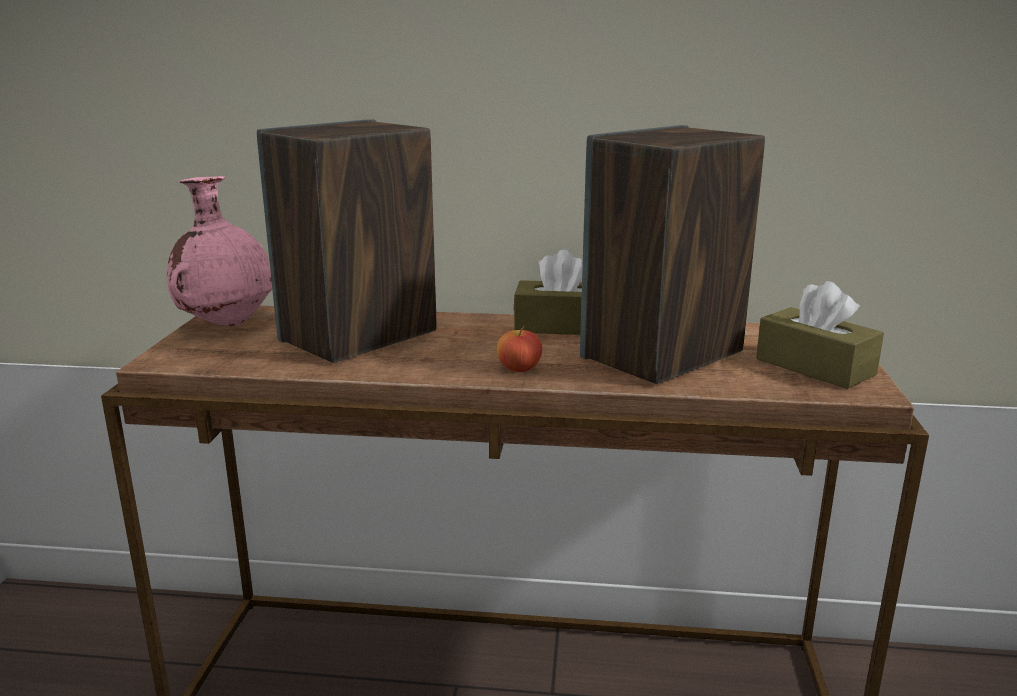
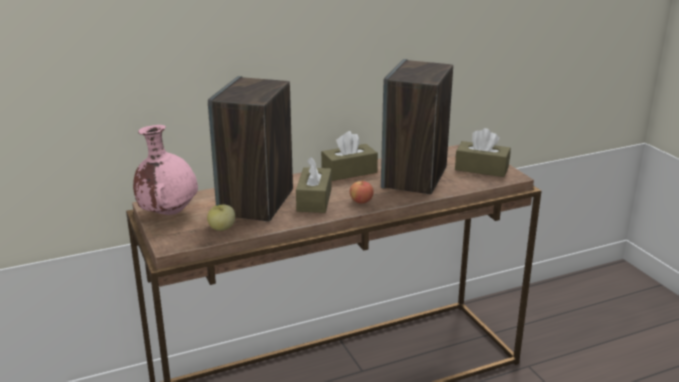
camera: 30 degrees left, 5 degrees up
none -> apple [207,204,235,231]
none -> brown tissue box [296,157,331,213]

